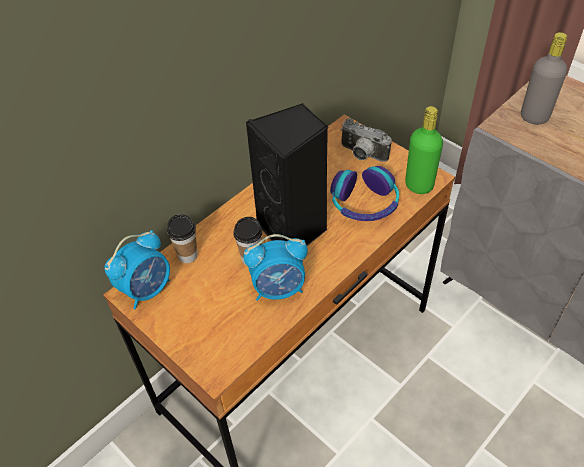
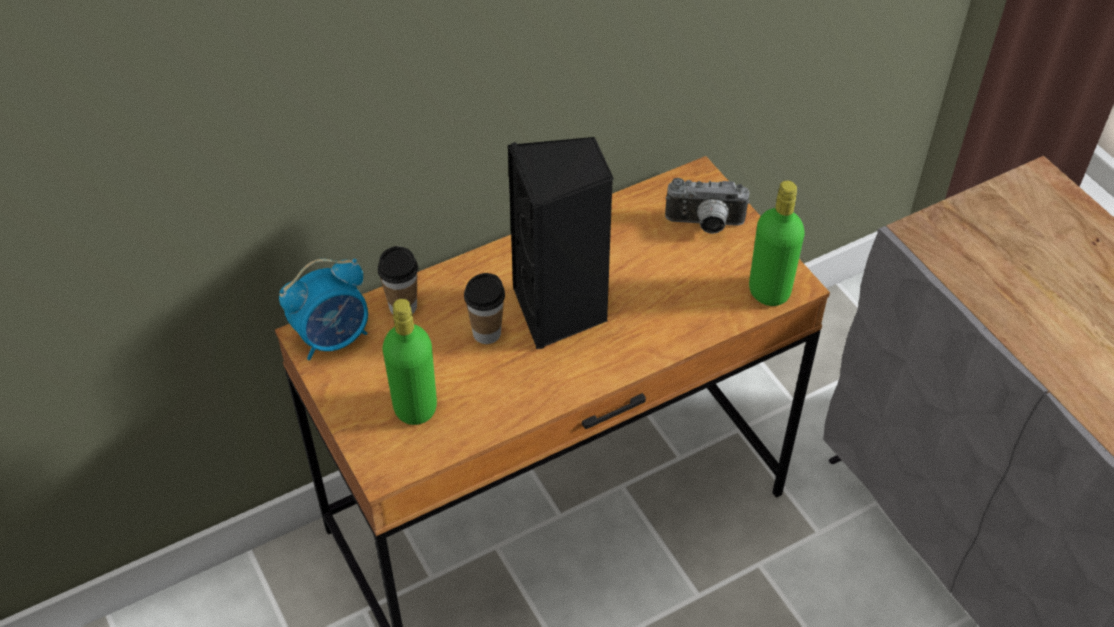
camera: 15 degrees right, 0 degrees up
alarm clock [244,234,308,301] -> none
headphones [330,166,399,221] -> none
camera [341,118,391,162] -> camera turned 45 degrees counterclockwise [665,178,750,234]
grey bottle [521,32,567,124] -> none
none -> green bottle [383,299,437,425]

